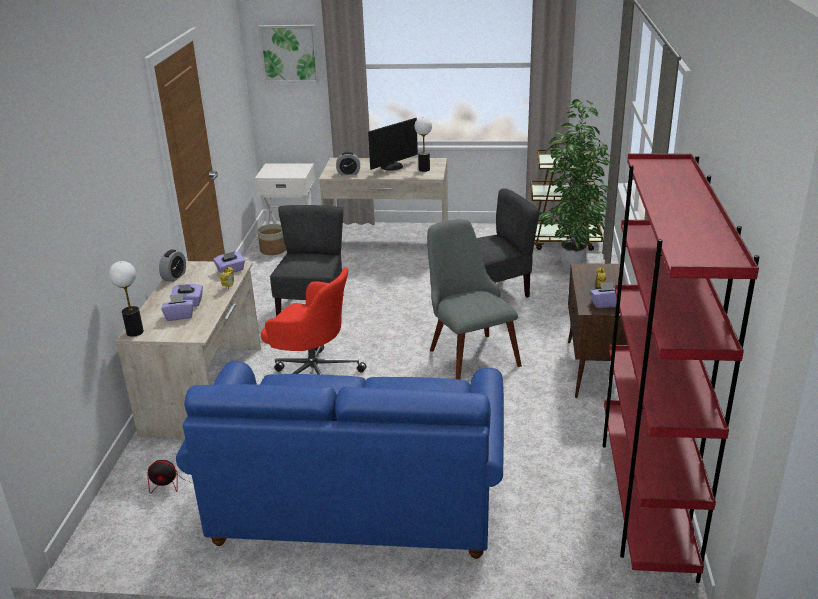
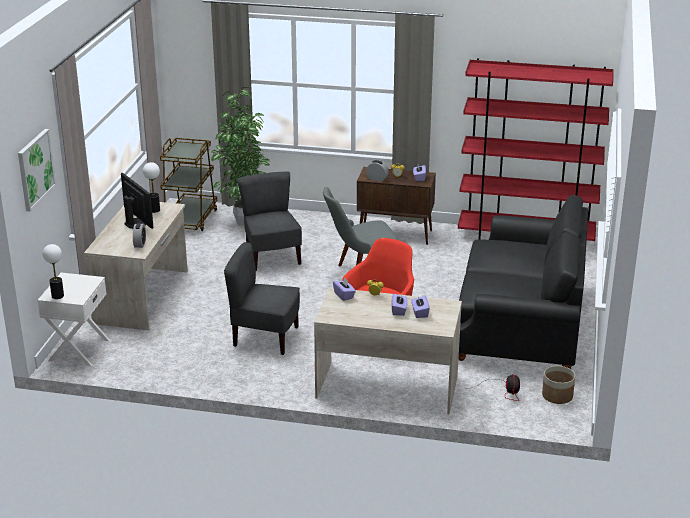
camera: 85 degrees left, 0 degrees up
table lamp [109,261,144,337] -> table lamp moved to [43,244,64,299]
alarm clock [159,250,186,282] -> alarm clock moved to [366,160,389,182]
blue sofa [176,361,504,559] -> black sofa [459,195,588,369]
planter [257,224,286,255] -> planter moved to [542,366,575,404]

